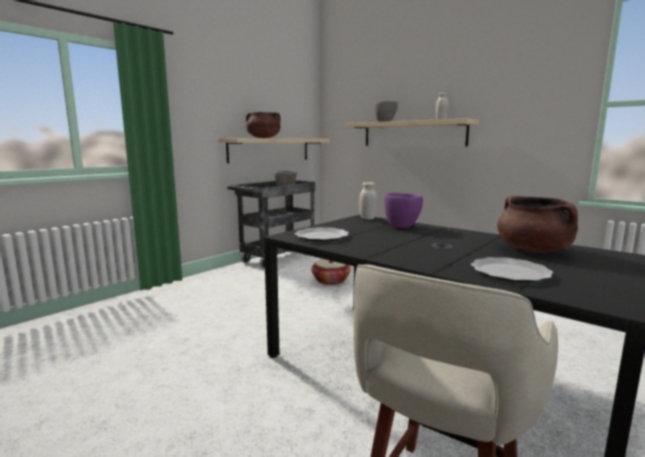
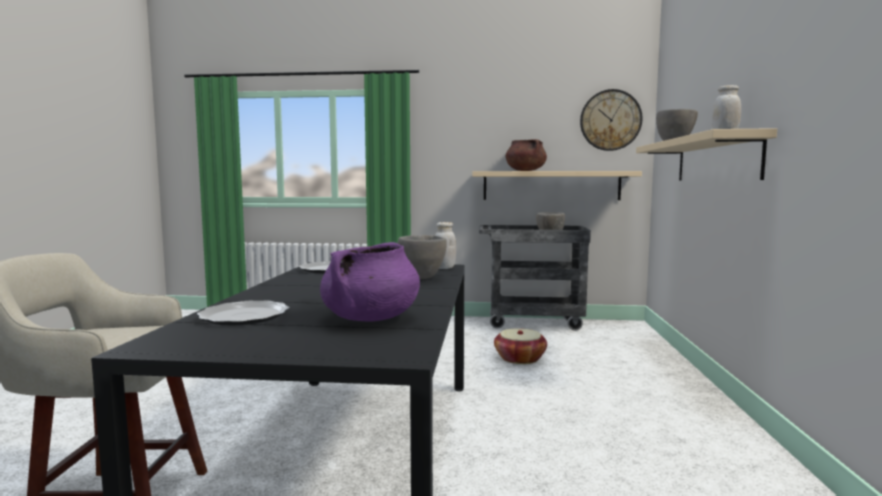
camera: 55 degrees right, 5 degrees down
purple bowl [384,193,423,228] -> grey bowl [398,235,447,279]
brown cooking pot [497,196,578,253] -> purple cooking pot [320,242,420,322]
none -> wall clock [580,89,643,151]

